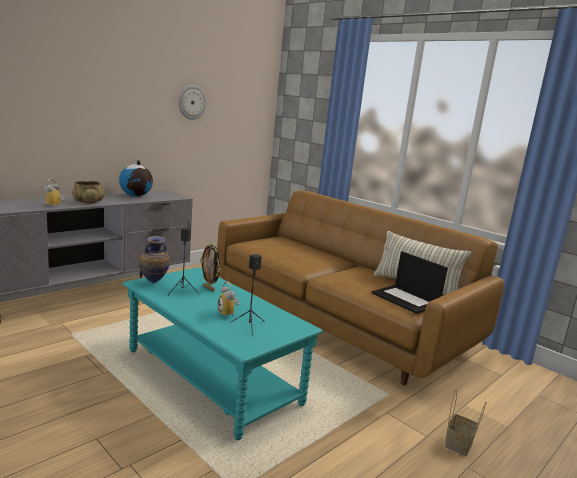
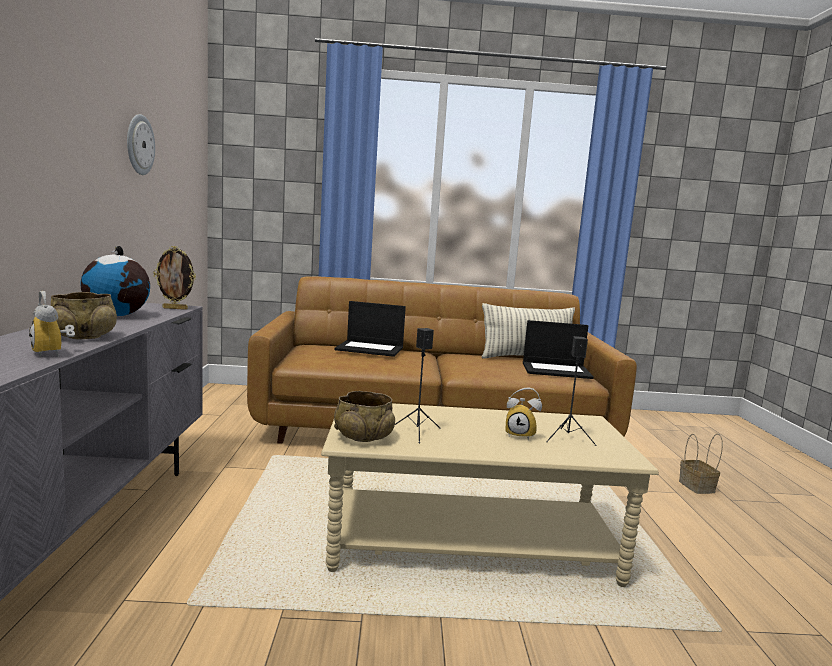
camera: 45 degrees left, 5 degrees down
turquoise coffee table [123,267,323,440] -> beige coffee table [321,403,659,587]
vase [139,236,170,283] -> beige bowl [334,391,395,442]
picture frame [200,243,221,292] -> picture frame moved to [153,246,196,310]
none -> laptop [334,301,406,357]

